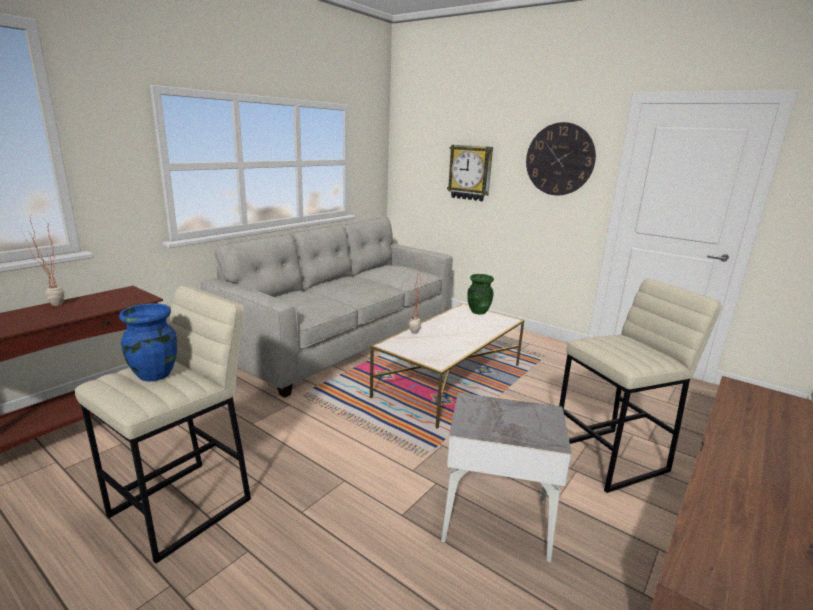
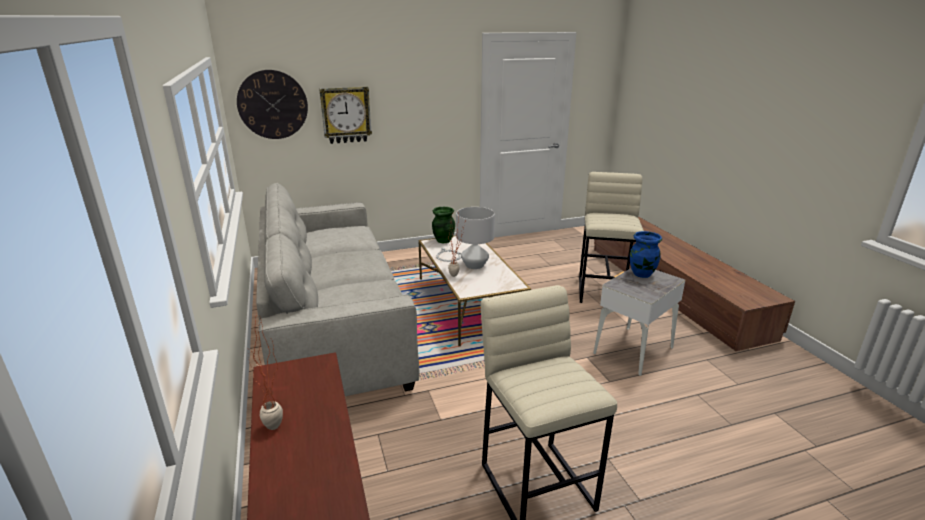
camera: 55 degrees left, 5 degrees up
blue vase [119,303,177,382] -> blue vase moved to [630,231,662,278]
wall clock [526,122,596,195] -> wall clock moved to [237,70,308,139]
none -> white table lamp [436,207,495,269]

